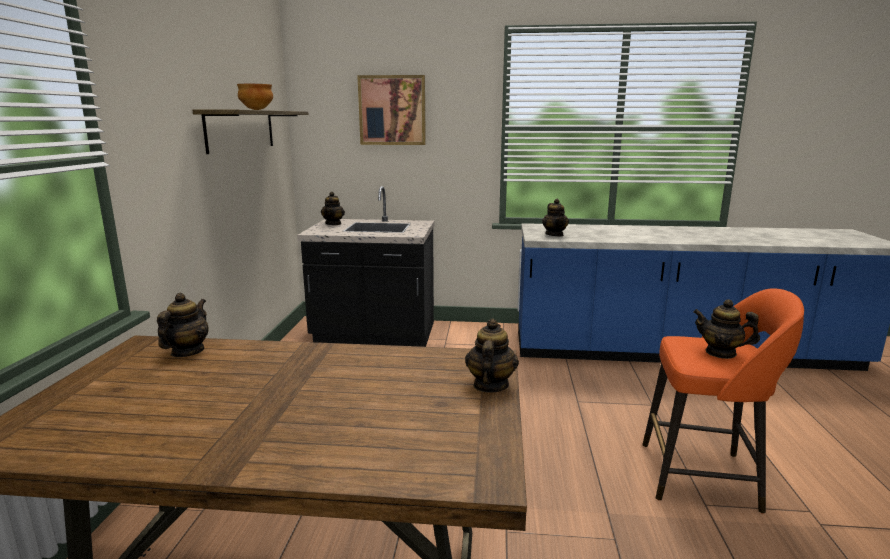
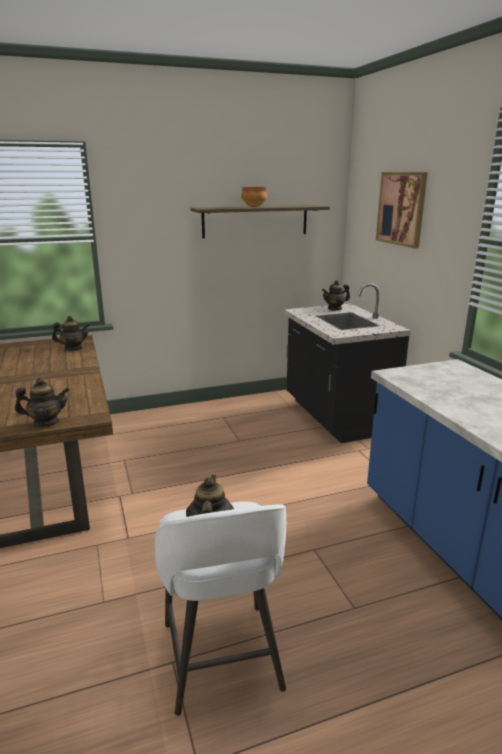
camera: 65 degrees right, 5 degrees up
teapot [542,199,569,236] -> none
orange stool [642,288,804,514] -> white stool [155,502,286,716]

